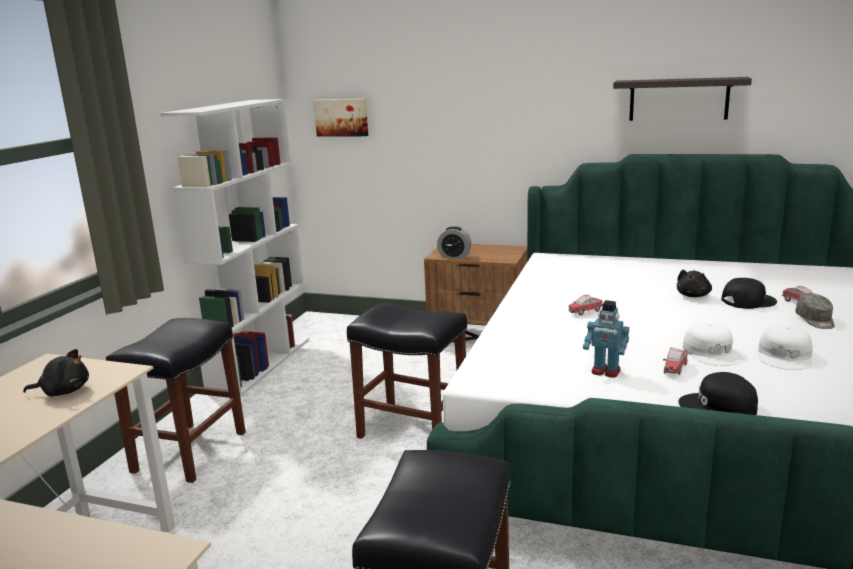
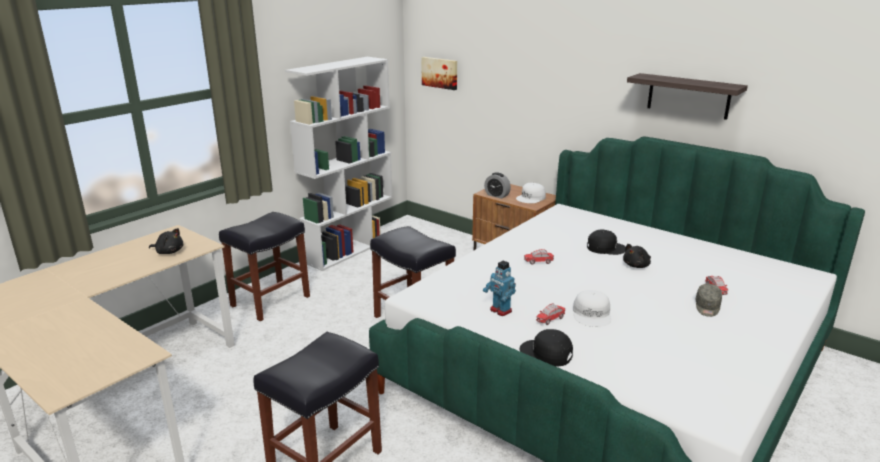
camera: 20 degrees right, 5 degrees up
black cap [721,278,777,309] -> black cap moved to [587,230,626,255]
white cap [758,325,813,370] -> white cap moved to [516,183,546,203]

